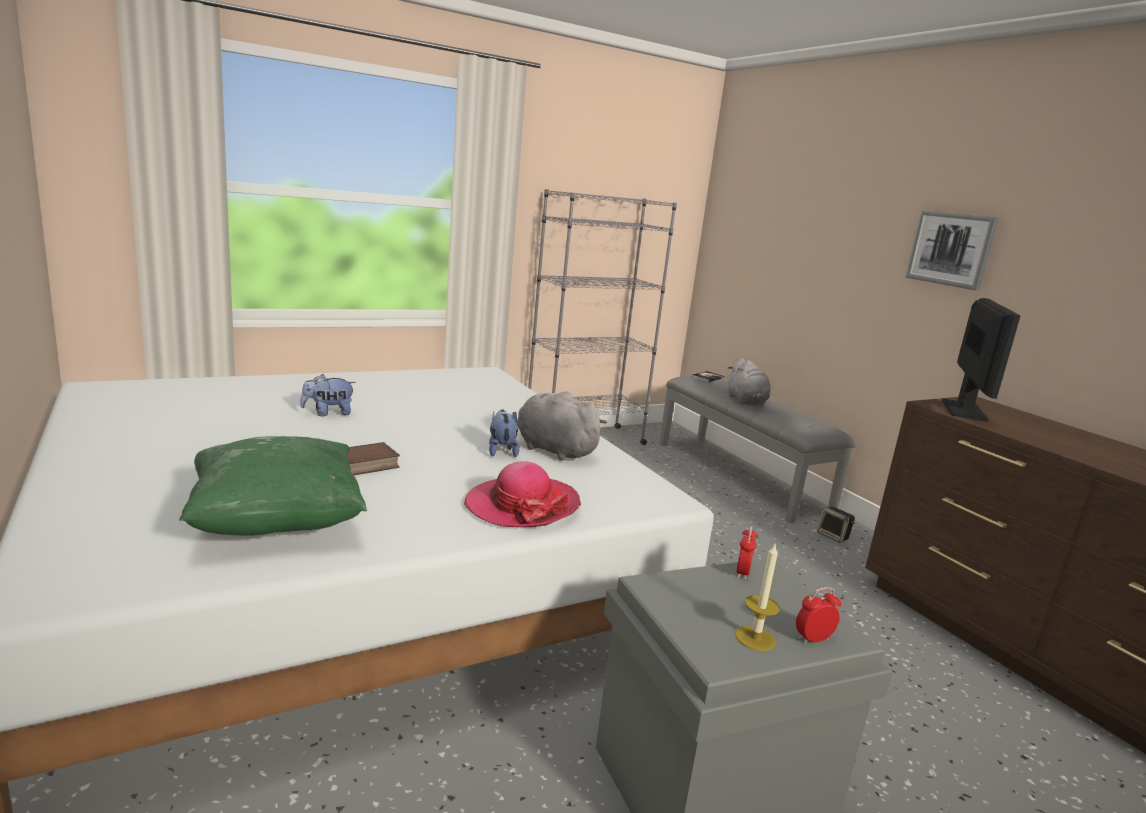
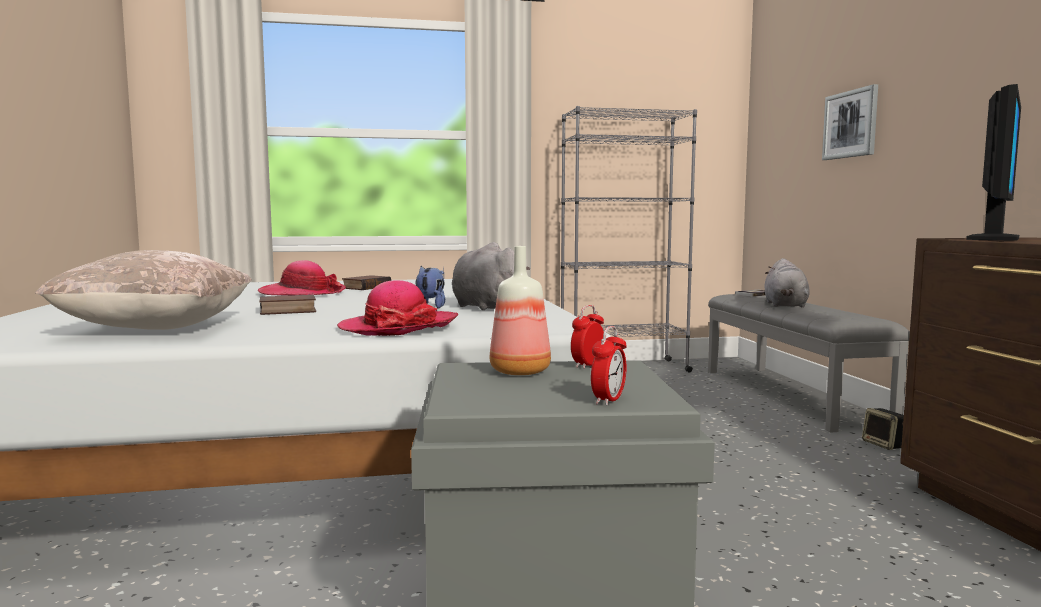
camera: 20 degrees right, 10 degrees down
green pillow [179,436,367,536] -> beige pillow [35,250,252,330]
plush toy [300,374,356,416] -> hat [258,260,346,296]
candle [735,542,780,651] -> none
alarm clock [796,587,841,644] -> alarm clock turned 120 degrees clockwise [591,326,627,406]
picture [905,210,999,291] -> picture moved to [822,84,878,160]
none -> book [342,275,391,290]
none -> bottle [490,246,551,375]

